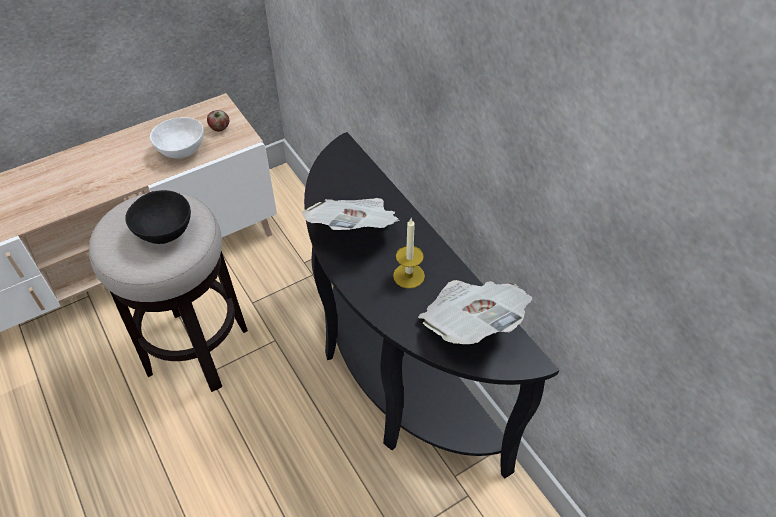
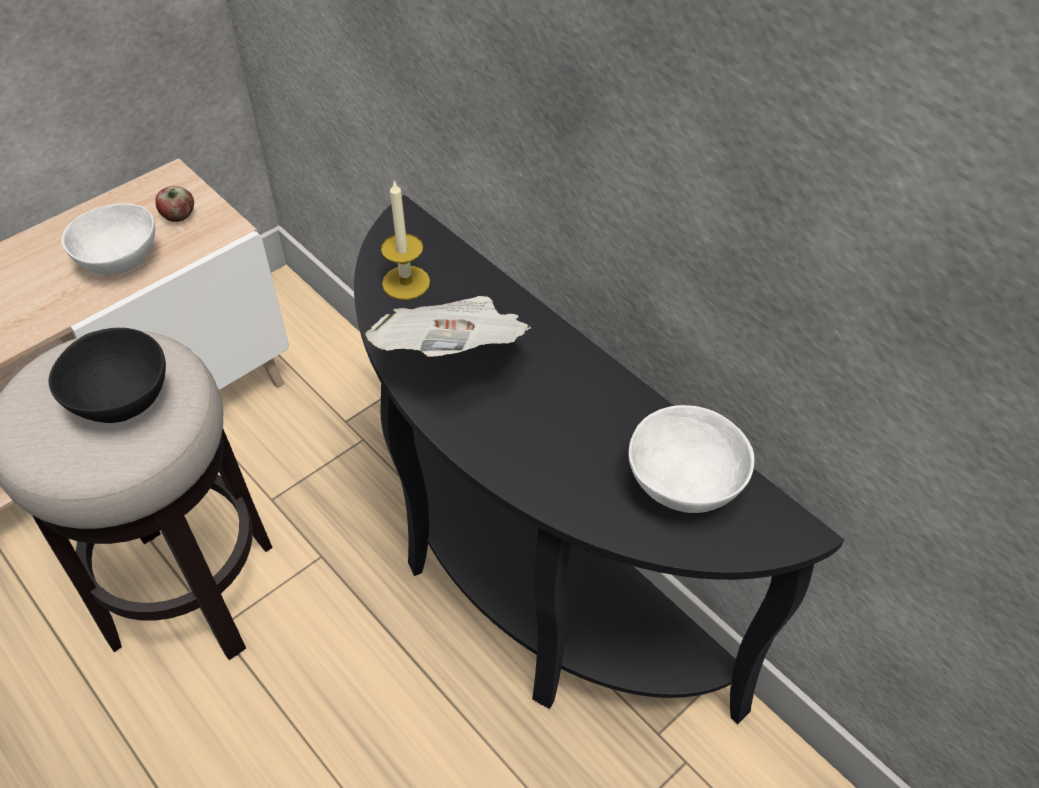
camera: 10 degrees left, 0 degrees up
candle [393,219,425,289] -> candle moved to [381,180,430,300]
newspaper [418,280,532,344] -> white bowl [628,405,754,513]

